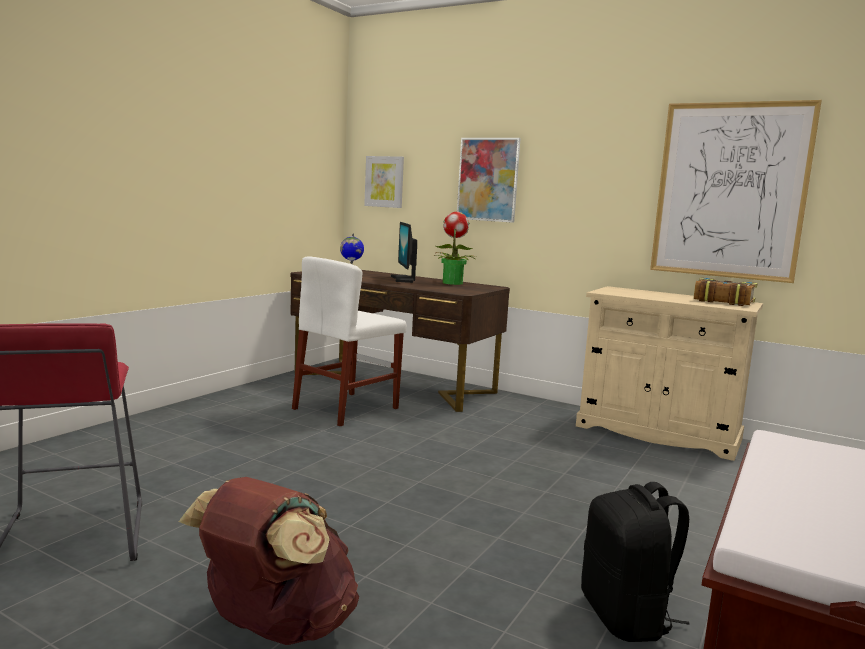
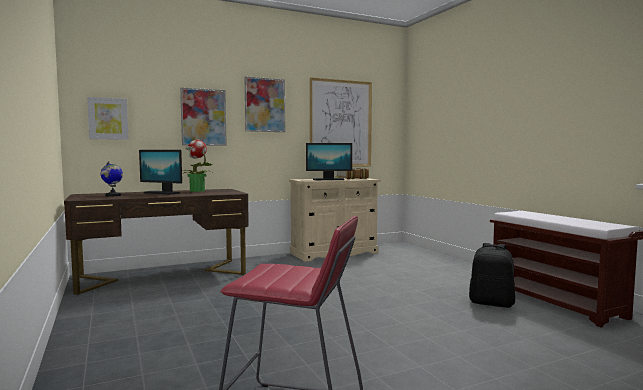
camera: 55 degrees left, 5 degrees down
brown backpack [179,477,359,645] -> none
white chair [292,256,407,426] -> none
none -> picture [245,76,285,132]
none -> monitor [306,143,352,180]

